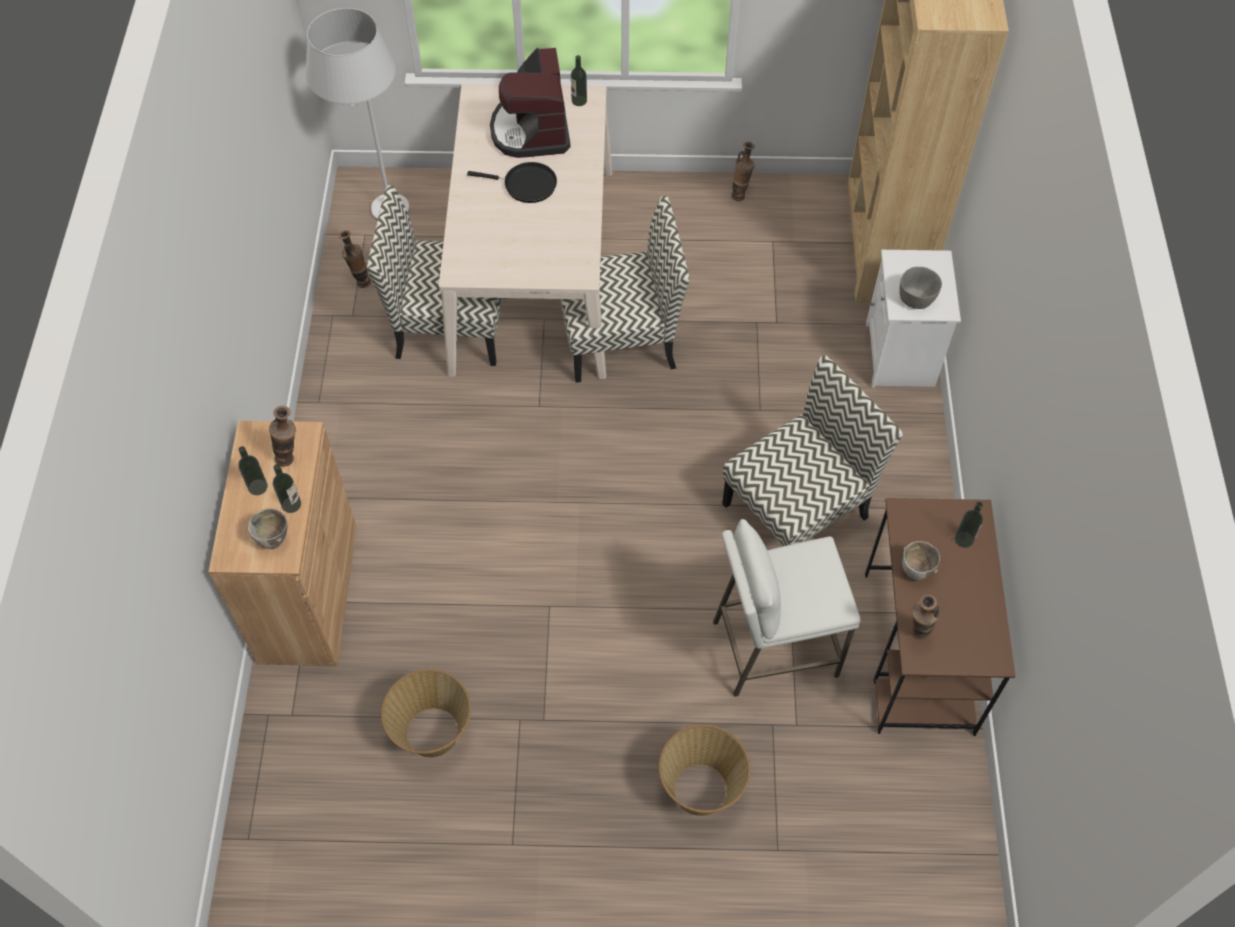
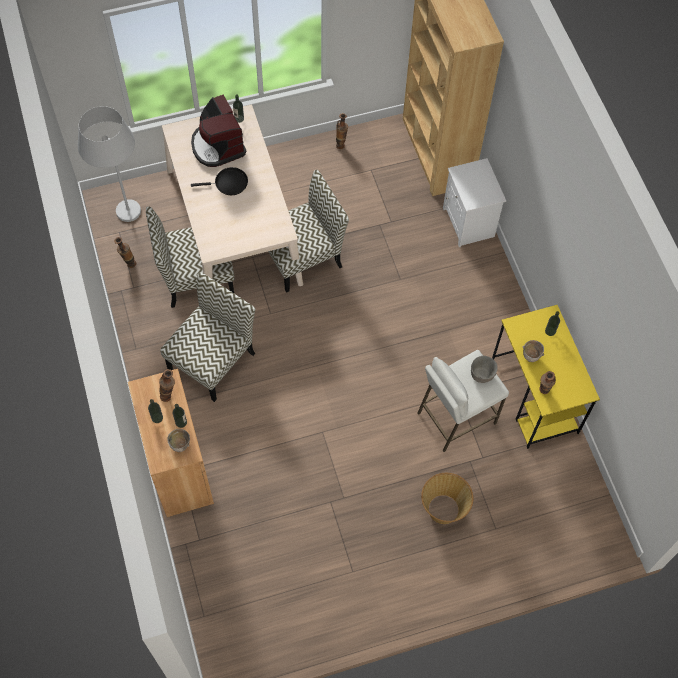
camera: 20 degrees left, 5 degrees up
basket [381,669,471,758] -> none
chair [722,355,903,546] -> chair moved to [160,272,255,402]
brown desk [865,498,1016,736] -> yellow desk [492,305,600,449]
grey bowl [899,267,942,309] -> grey bowl moved to [471,356,498,383]

